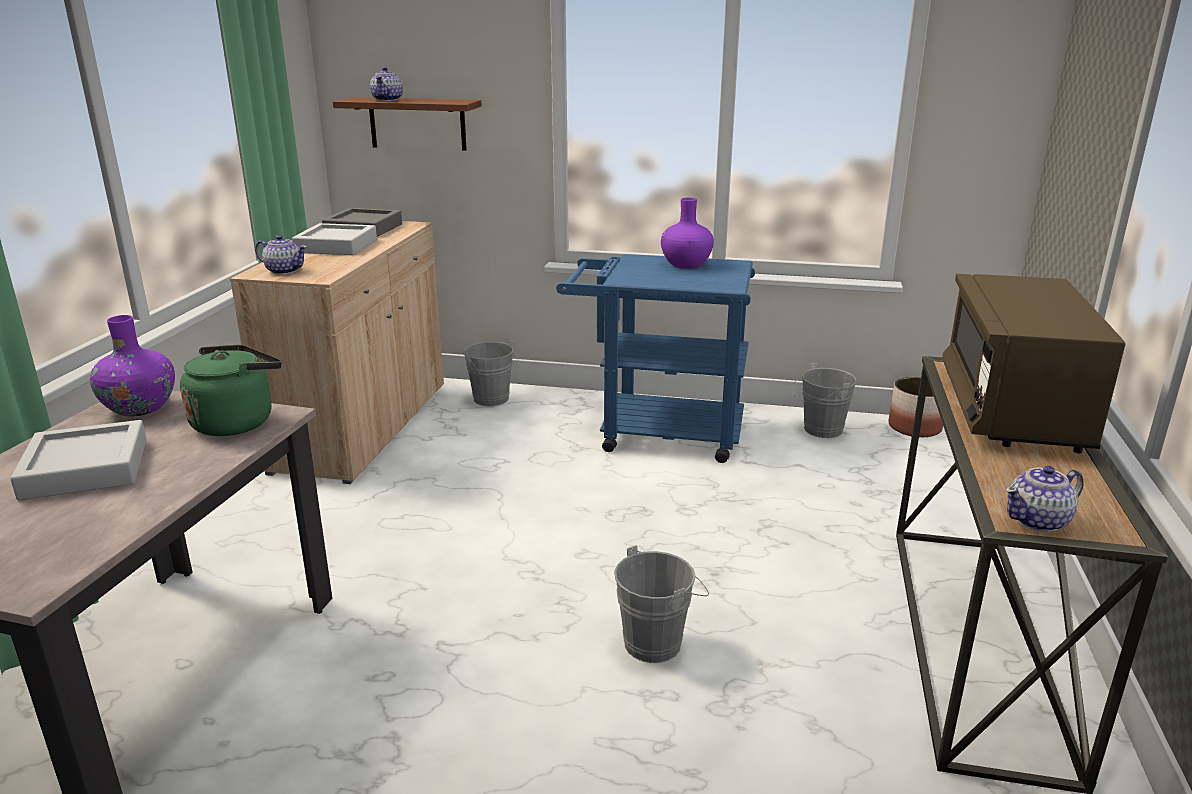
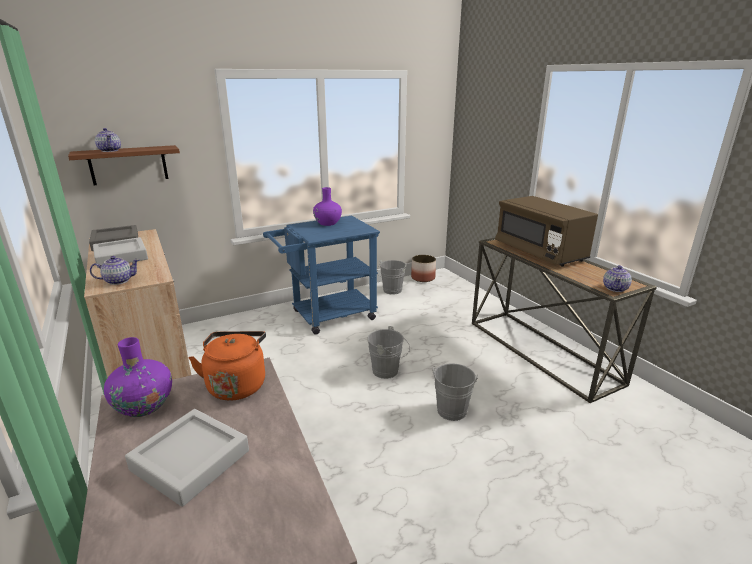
camera: 40 degrees left, 0 degrees up
green kettle [180,345,282,436] -> orange kettle [189,331,266,400]
grey bucket [463,340,519,406] -> grey bucket moved to [367,326,410,379]

